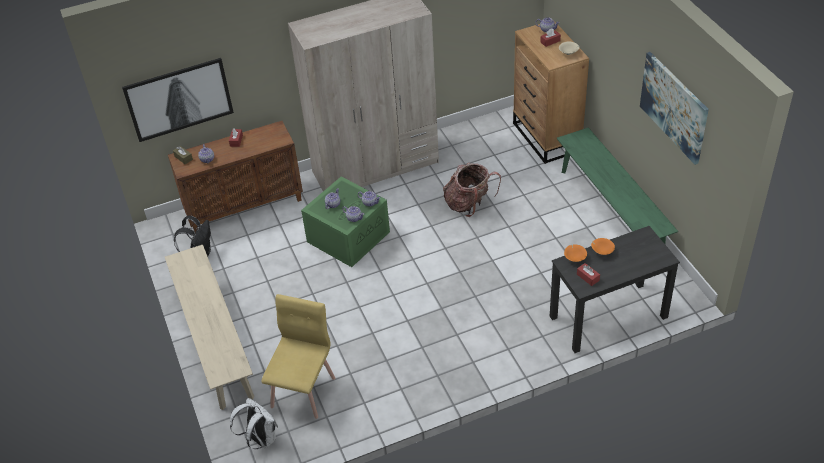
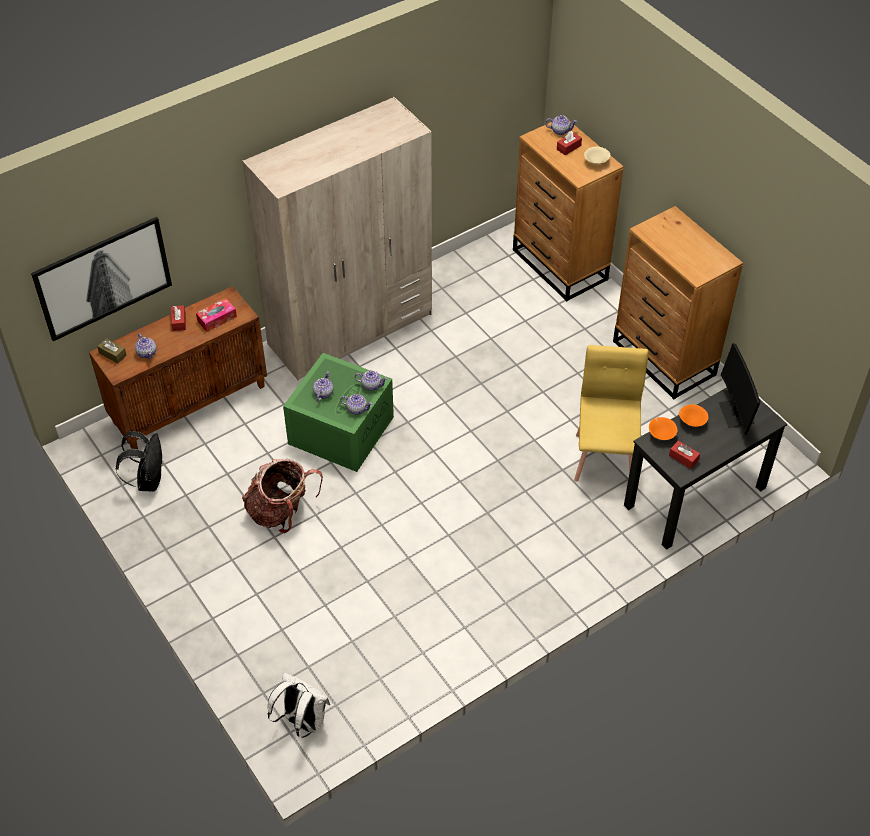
camera: 15 degrees left, 5 degrees up
beige bench [165,245,254,410] -> none
yellow chair [261,294,335,419] -> yellow chair moved to [574,345,649,481]
backpack [443,162,501,217] -> backpack moved to [242,459,323,533]
green bench [557,127,678,244] -> brown dresser [613,206,743,399]
picture [640,52,709,165] -> none
none -> tissue box [196,298,237,332]
none -> monitor [718,343,760,435]

